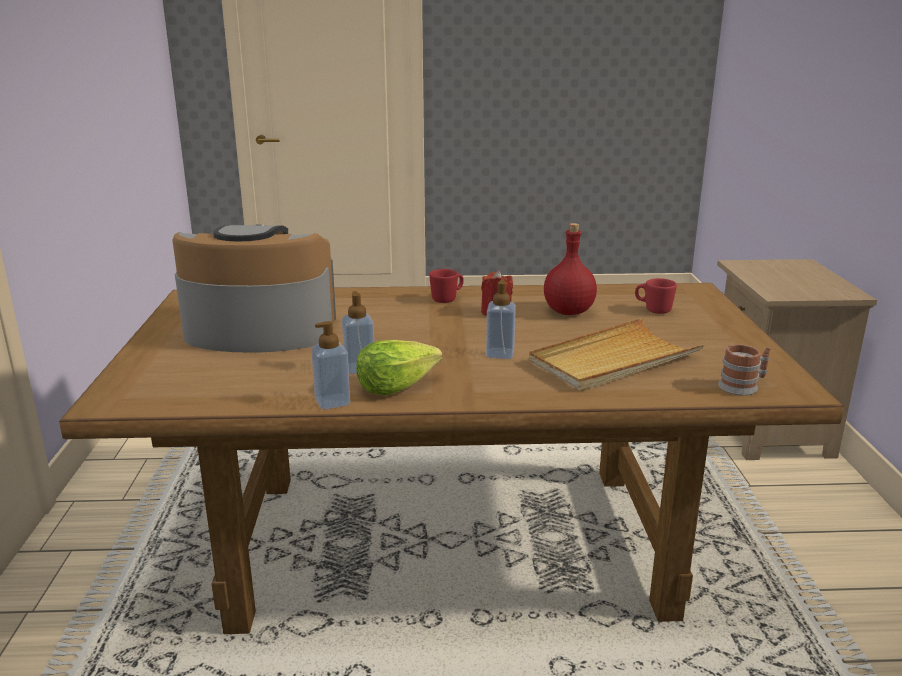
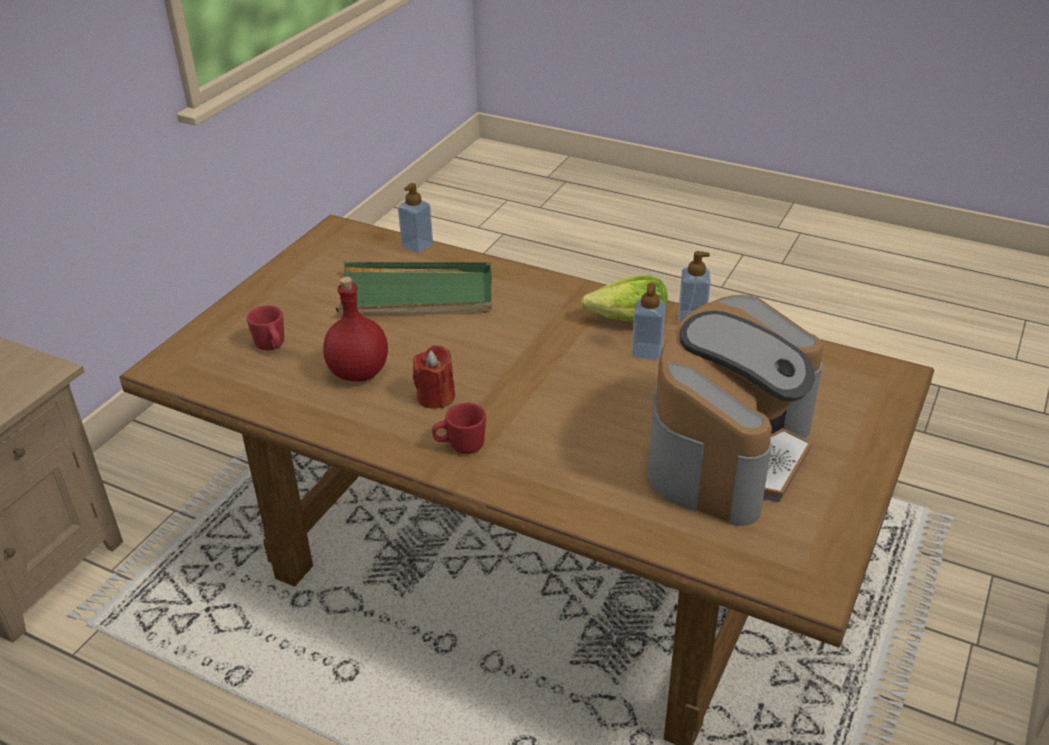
camera: 150 degrees left, 15 degrees up
coffee machine [172,225,336,352] -> coffee machine turned 90 degrees counterclockwise [648,295,823,526]
soap dispenser [486,279,516,359] -> soap dispenser moved to [398,183,433,253]
beige tray [529,318,704,391] -> green tray [336,262,492,313]
mug [718,344,771,396] -> none

